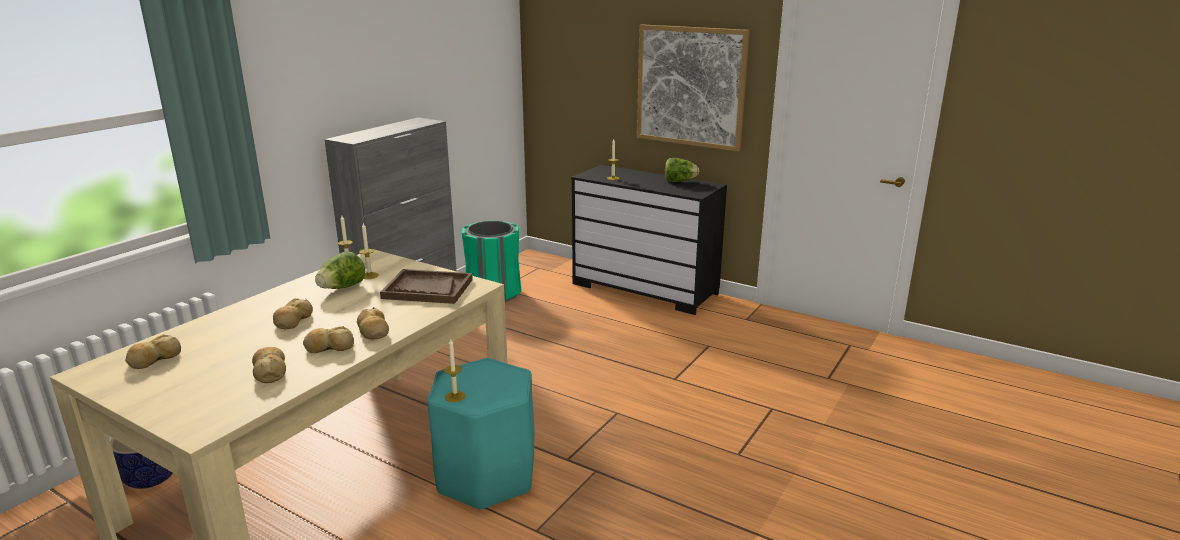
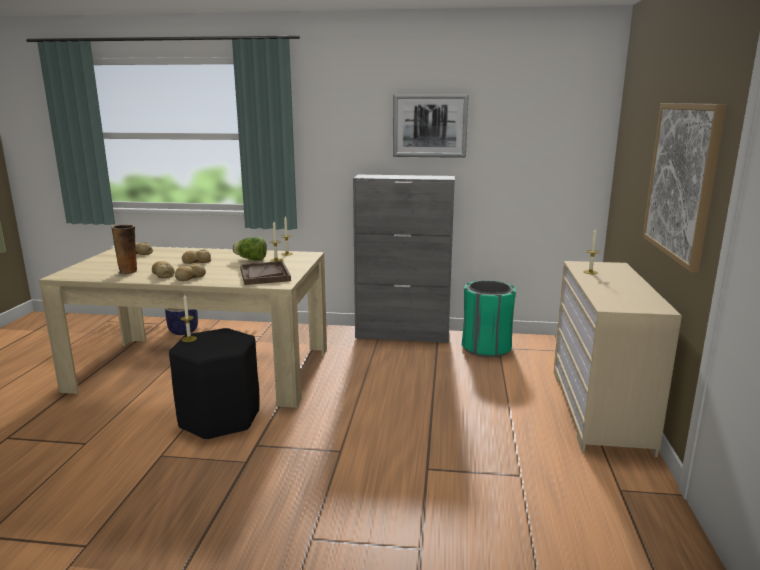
camera: 65 degrees right, 5 degrees down
bread [252,347,286,383] -> vase [111,225,137,274]
turquoise stool [427,358,534,510] -> black stool [169,328,259,440]
black dresser [571,165,727,315] -> beige dresser [554,261,682,457]
lettuce [665,158,699,182] -> none
none -> picture [393,94,469,158]

